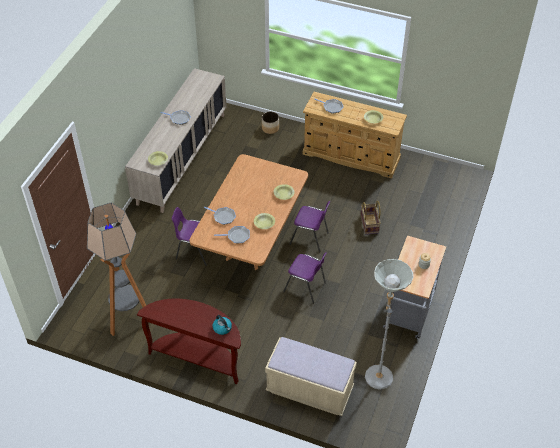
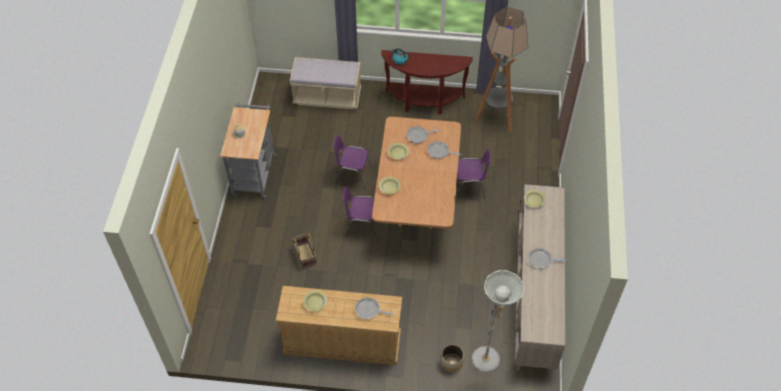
camera: 165 degrees right, 5 degrees up
grey floor lamp [365,259,413,390] -> grey floor lamp moved to [472,270,524,373]

